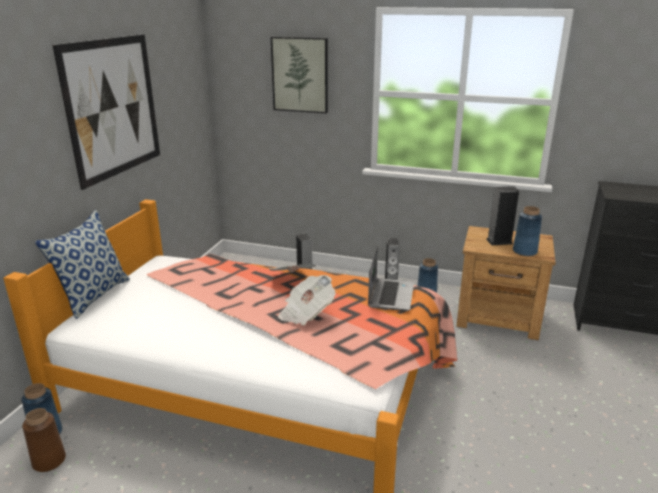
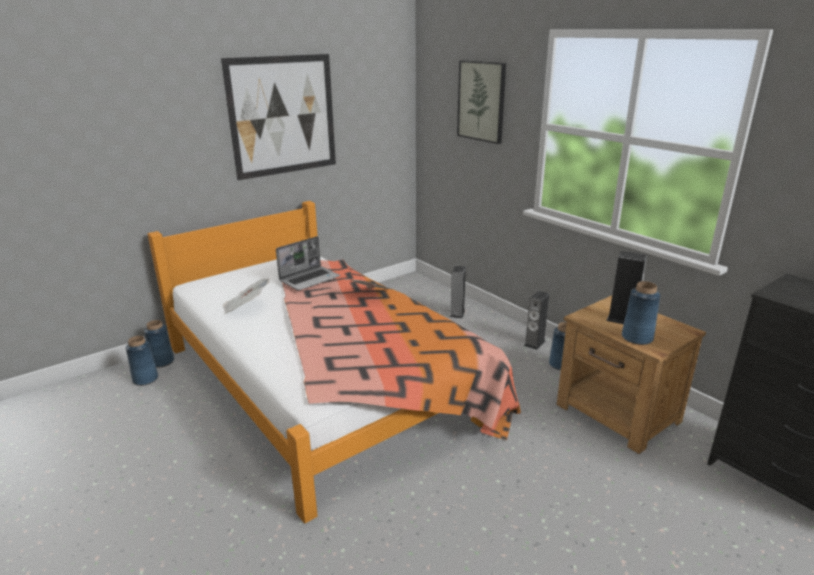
camera: 35 degrees right, 0 degrees up
brown vase [22,408,66,472] -> blue vase [126,336,158,386]
pillow [35,210,130,319] -> none
newspaper [278,275,336,325] -> newspaper moved to [223,278,269,314]
laptop [368,246,414,311] -> laptop moved to [276,236,340,290]

